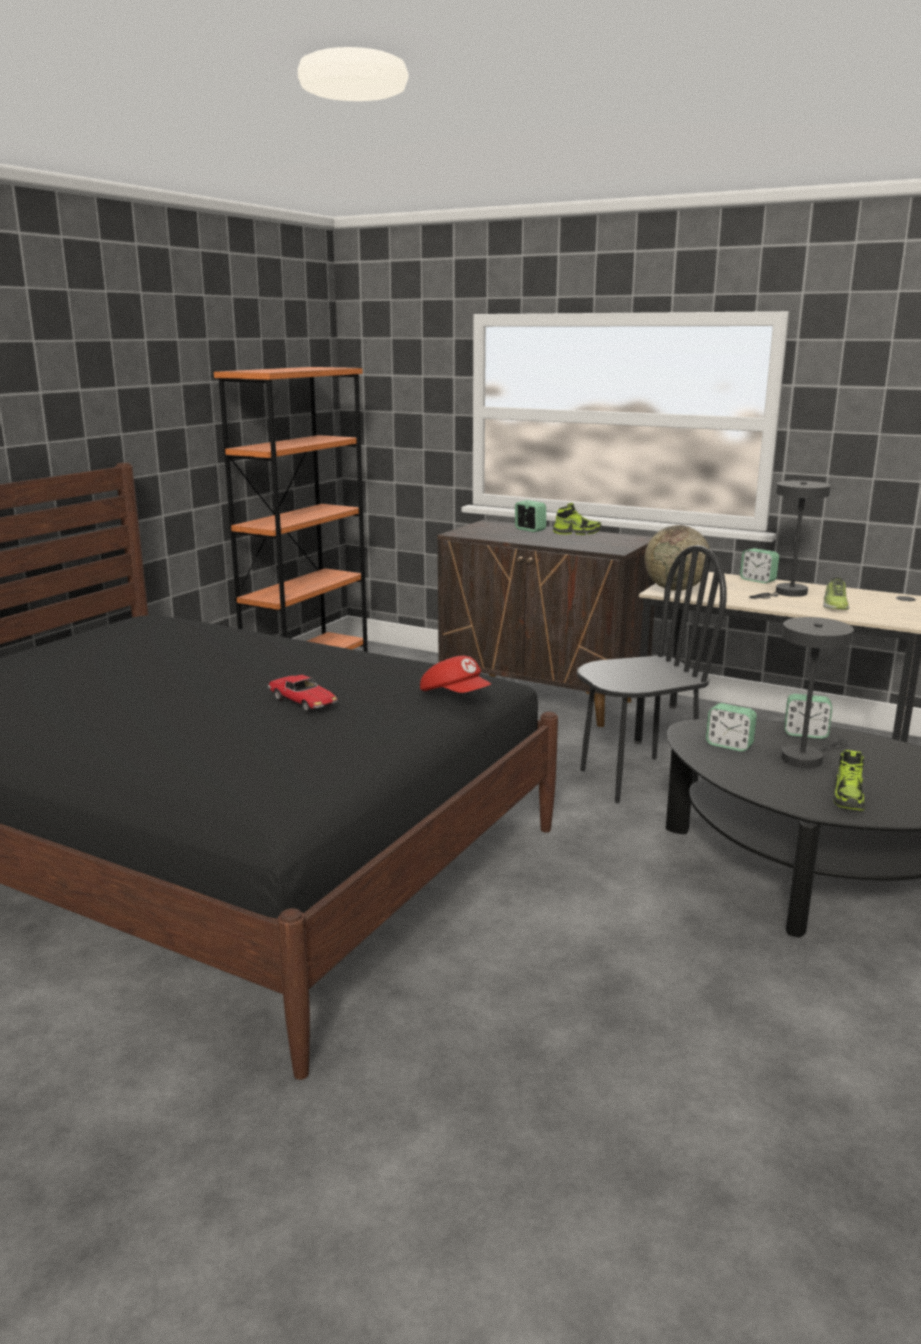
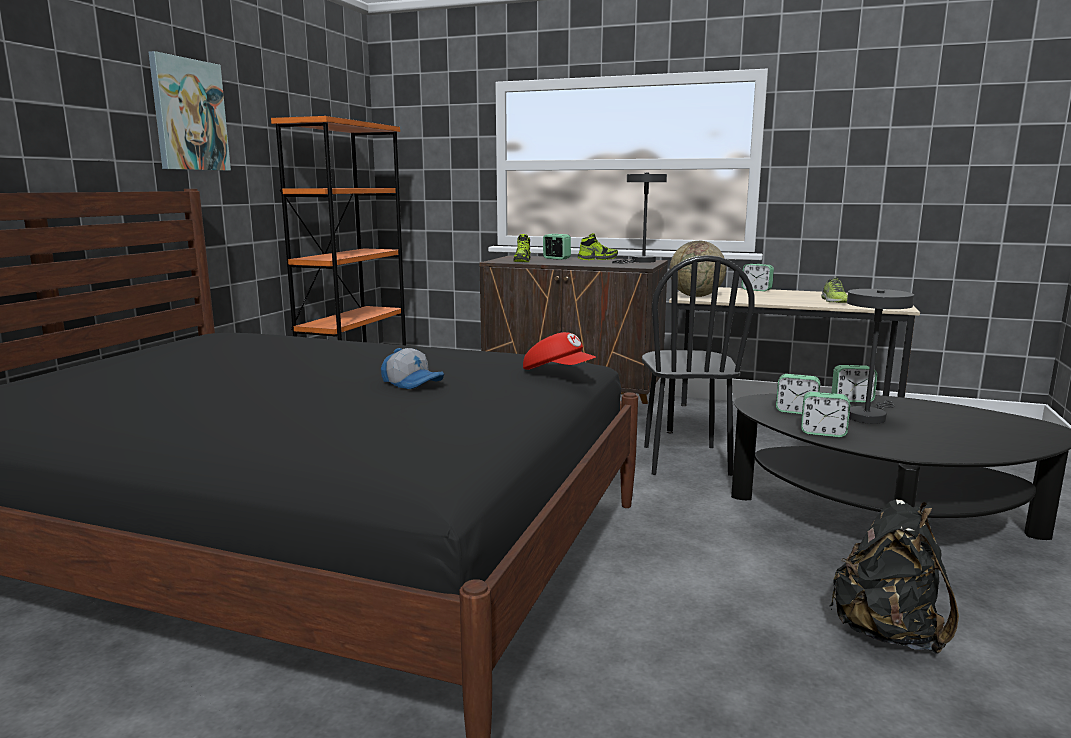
camera: 10 degrees left, 5 degrees down
toy car [268,675,338,712] -> cap [381,348,444,389]
black chair [577,545,727,803] -> black chair turned 120 degrees clockwise [642,255,755,476]
grey table lamp [749,481,831,599] -> grey table lamp moved to [612,173,667,264]
shoe [833,750,865,811] -> shoe moved to [513,234,530,262]
none -> picture [149,51,231,171]
none -> alarm clock [801,392,850,437]
none -> black backpack [830,499,959,654]

